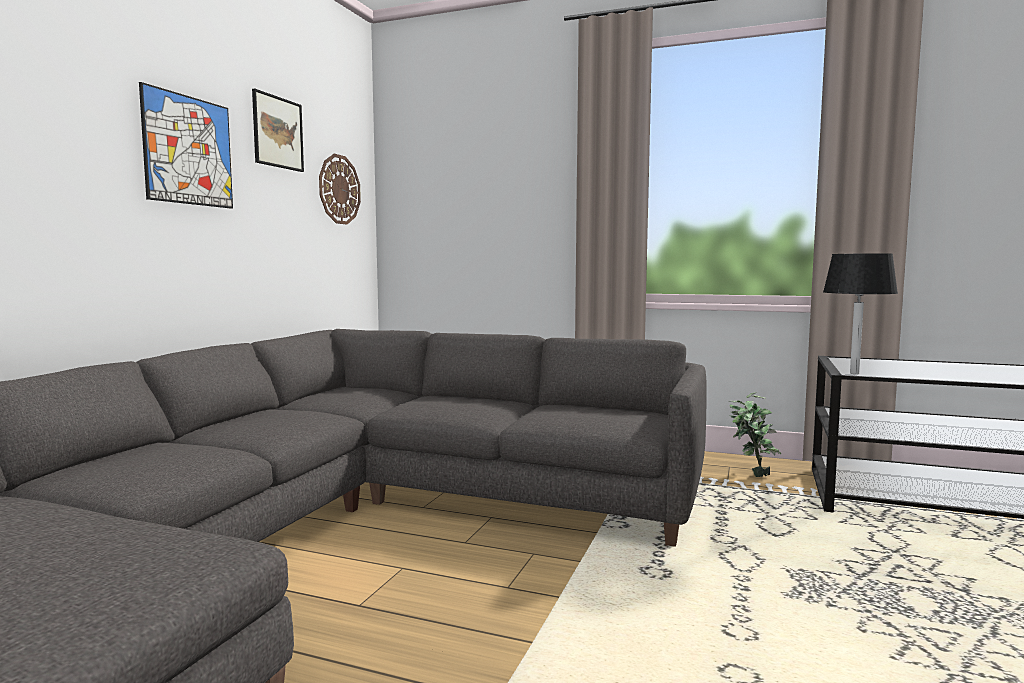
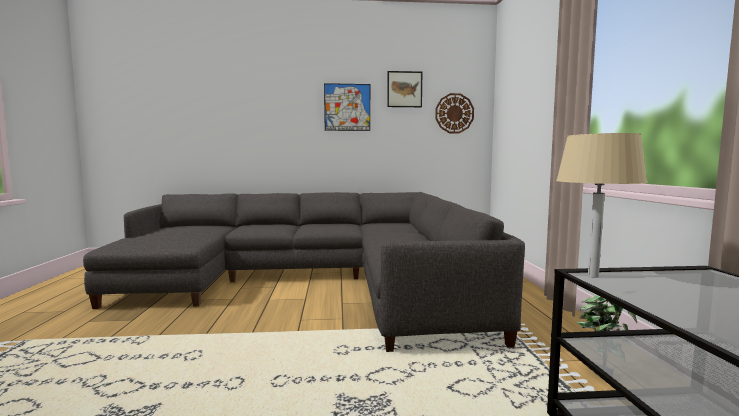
camera: 65 degrees right, 0 degrees up
black table lamp [823,253,898,374] -> beige table lamp [556,133,648,278]

